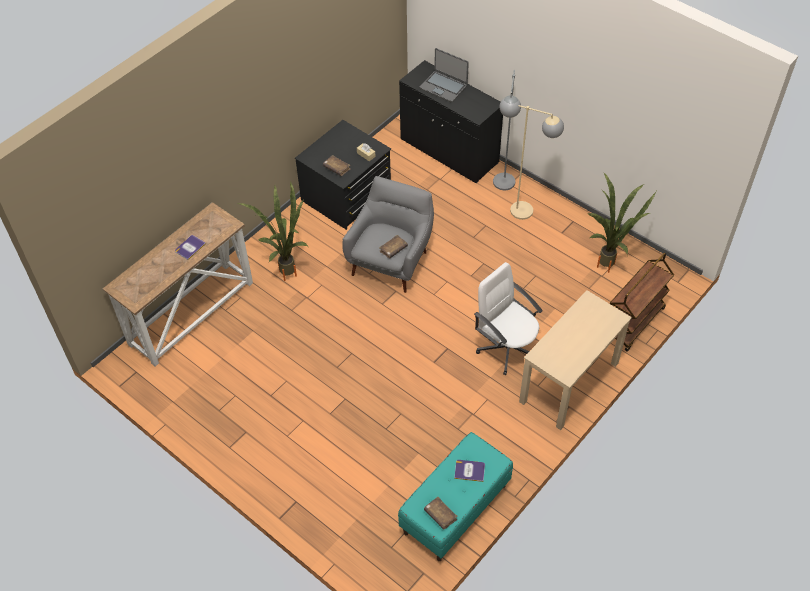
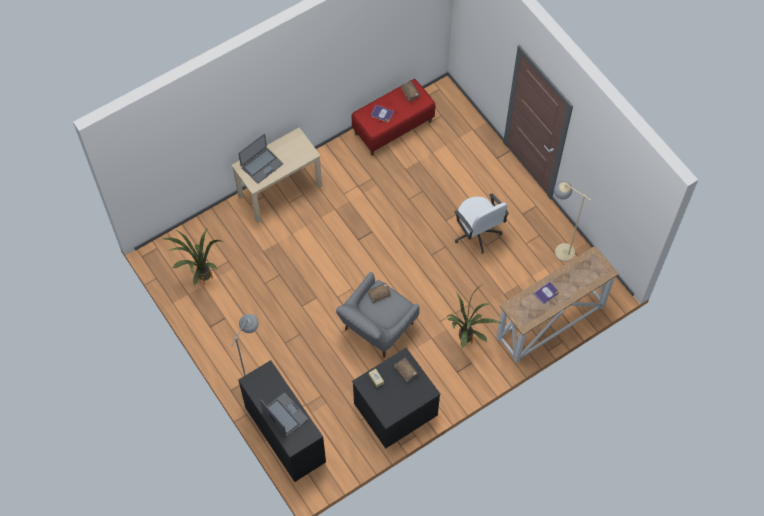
camera: 165 degrees left, 10 degrees up
turquoise bench [398,432,513,561] -> red bench [351,79,435,156]
white office chair [474,262,543,375] -> white office chair moved to [454,194,509,254]
beige floor lamp [510,105,564,220] -> beige floor lamp moved to [554,181,591,262]
brown cart [610,252,674,352] -> none
none -> laptop [238,134,283,184]

